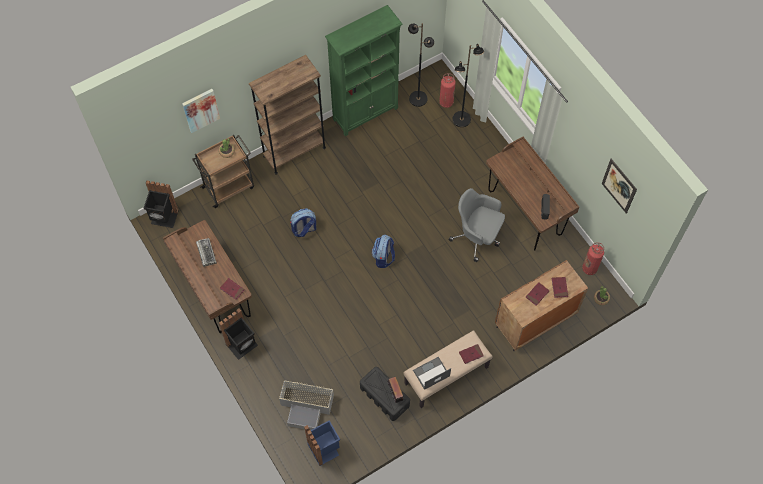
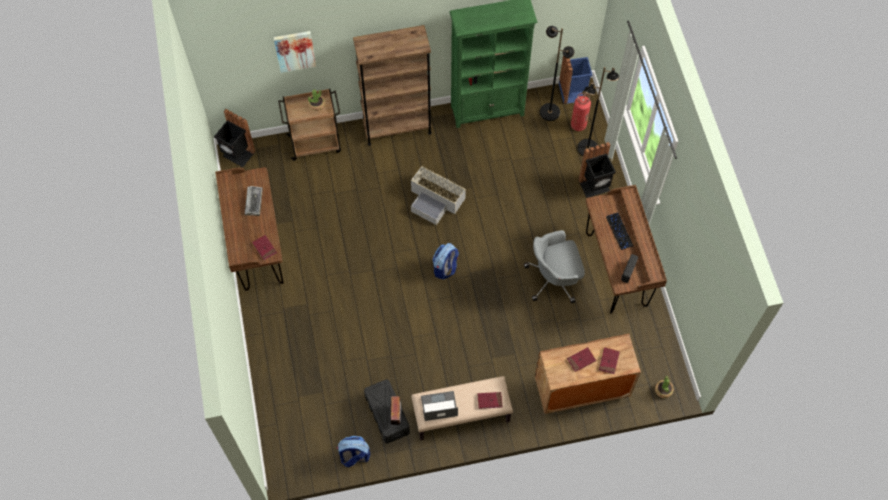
camera: 20 degrees right, 0 degrees up
black trash can [219,309,258,360] -> black trash can moved to [578,142,616,198]
grey storage box [279,380,334,430] -> grey storage box moved to [411,166,466,225]
backpack [290,209,316,237] -> backpack moved to [337,436,370,467]
blue trash can [304,420,340,466] -> blue trash can moved to [559,56,592,104]
grey office chair [449,188,505,262] -> grey office chair turned 60 degrees counterclockwise [524,230,585,303]
fire extinguisher [582,242,604,275] -> none
picture [602,159,637,214] -> none
none -> keyboard [606,213,633,250]

